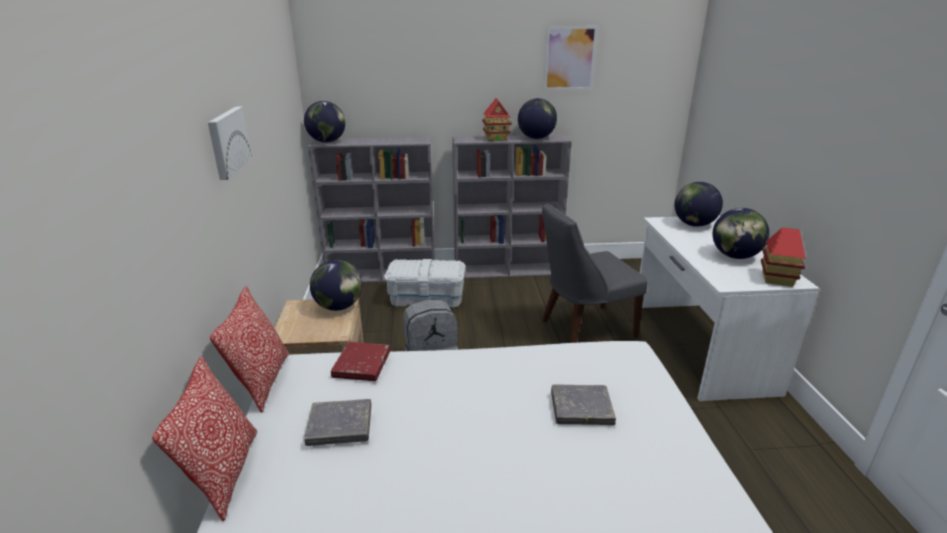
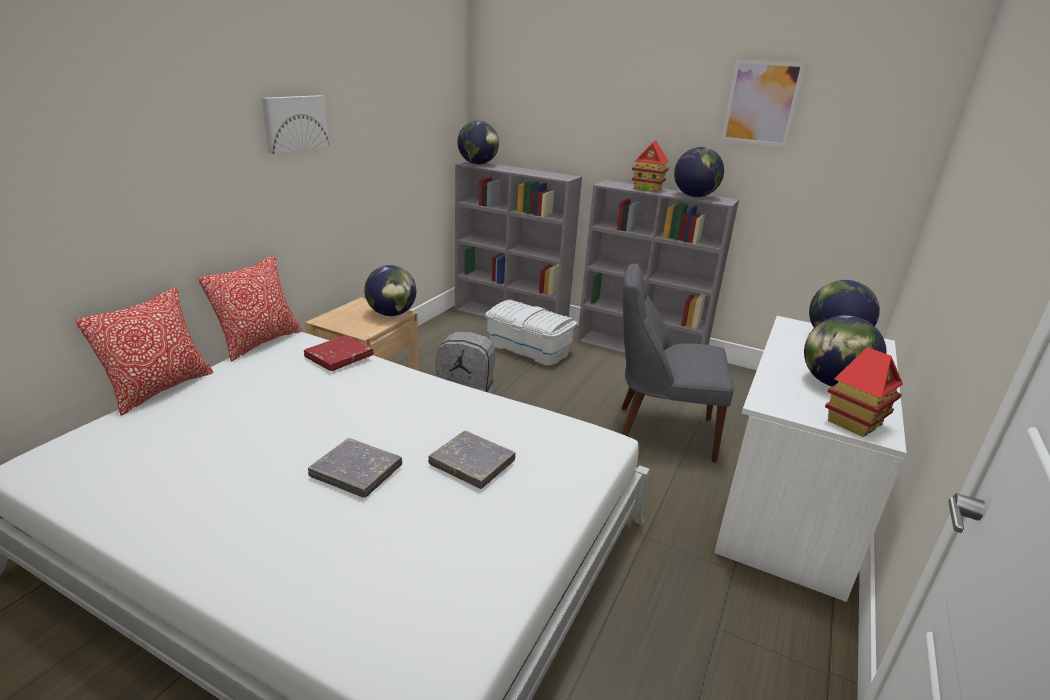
camera: 30 degrees right, 0 degrees up
grey book [304,399,371,446] -> grey book moved to [308,438,402,498]

